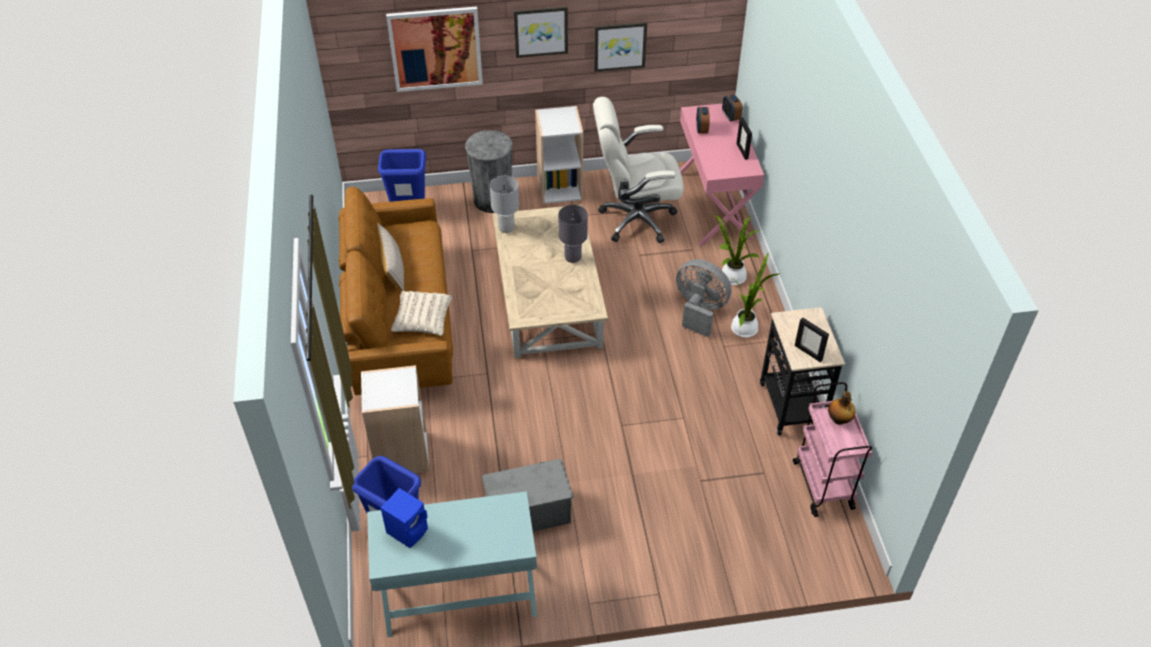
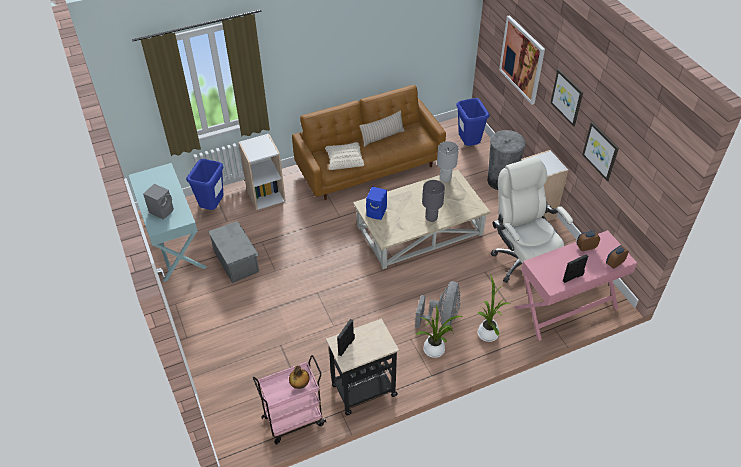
camera: 75 degrees right, 0 degrees up
blue speaker [381,488,428,548] -> blue speaker moved to [366,186,387,220]
none -> grey speaker [143,184,174,219]

